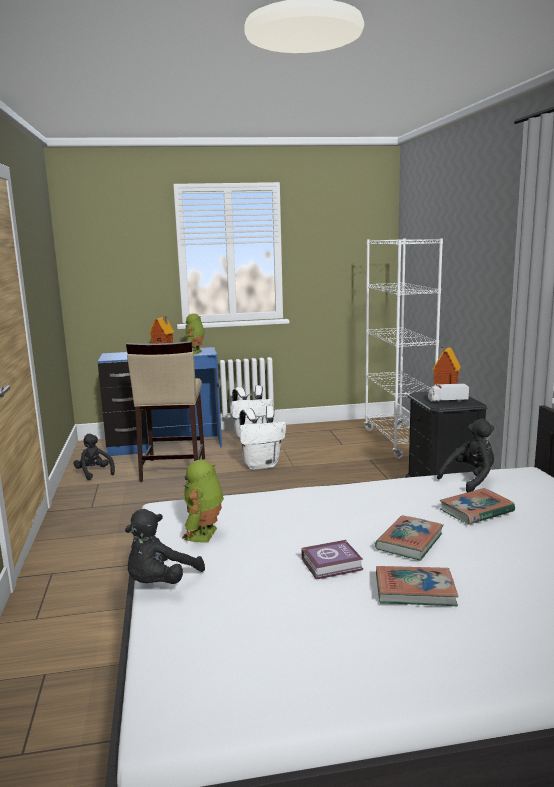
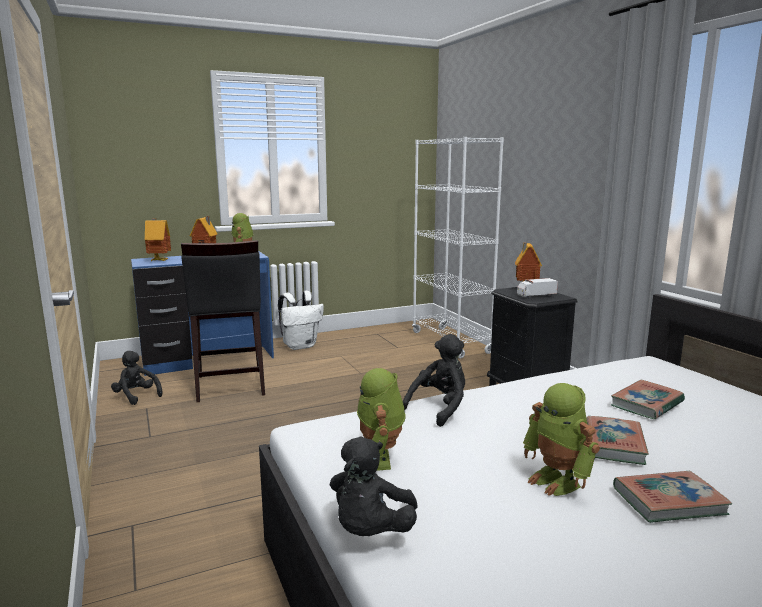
camera: 15 degrees left, 0 degrees up
beige stool [126,341,205,482] -> black stool [181,240,265,402]
white backpack [239,406,286,470] -> none
book [301,540,363,580] -> toy robot [523,383,600,496]
black plush toy [437,419,495,492] -> black plush toy moved to [403,334,465,427]
none -> toy house [145,218,171,262]

